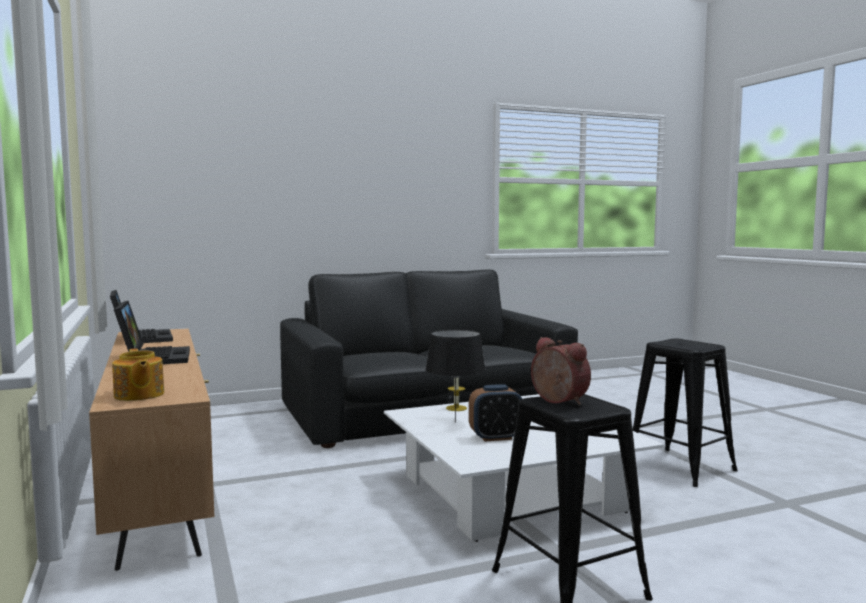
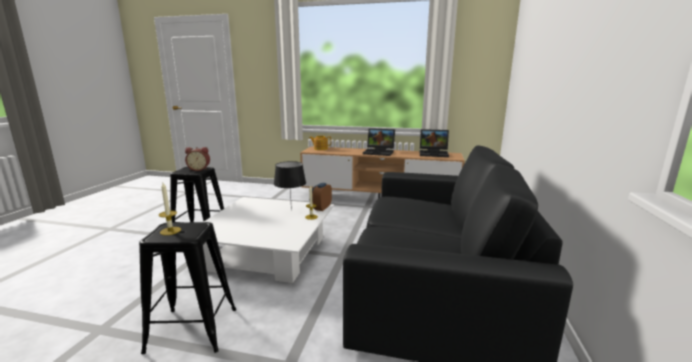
camera: 125 degrees right, 10 degrees up
alarm clock [469,384,522,441] -> alarm clock moved to [312,183,332,211]
none -> candle [159,183,181,235]

